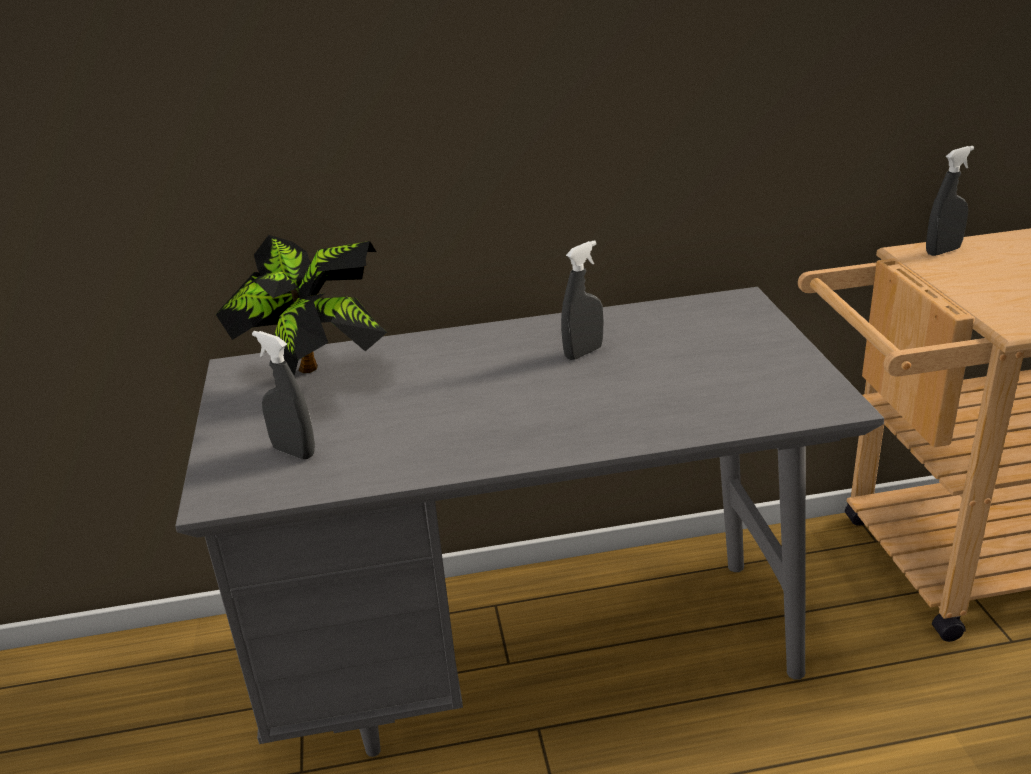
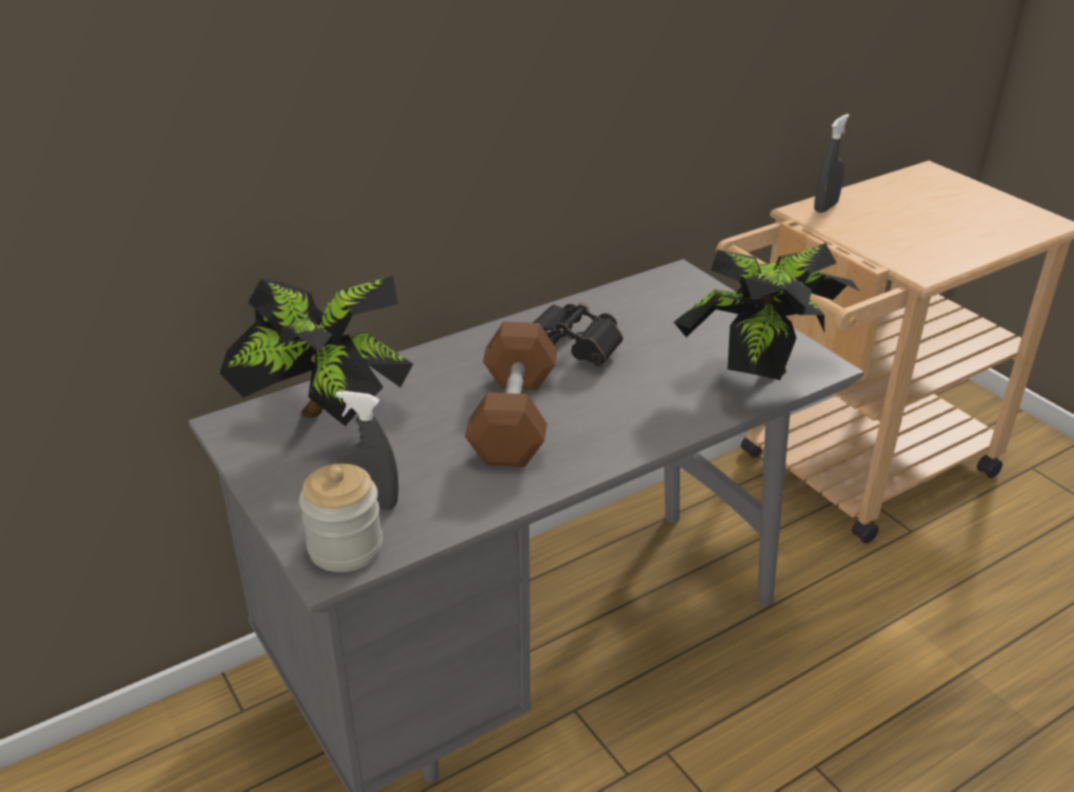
camera: 25 degrees left, 5 degrees up
grey spray bottle [561,240,603,360] -> black binoculars [533,302,623,366]
none -> jar [299,464,383,572]
none -> brown dumbbell [465,321,557,467]
none -> potted plant [674,243,860,380]

